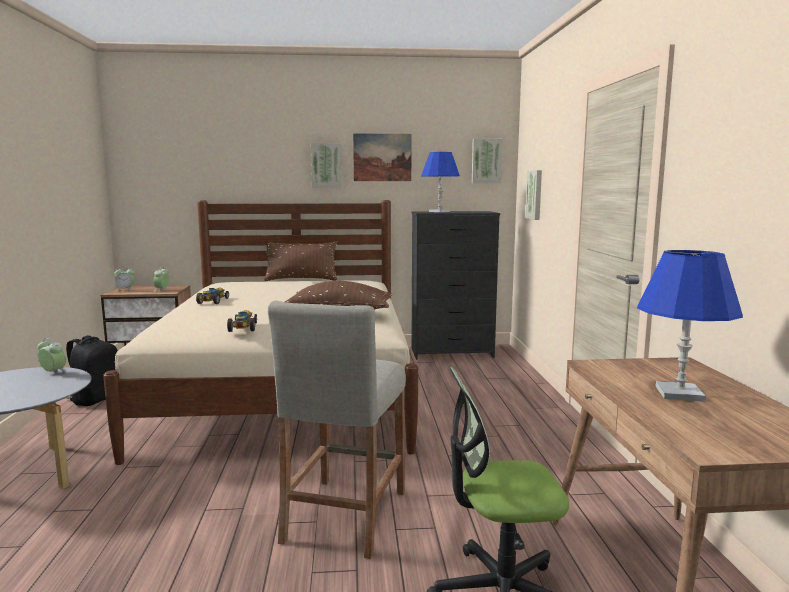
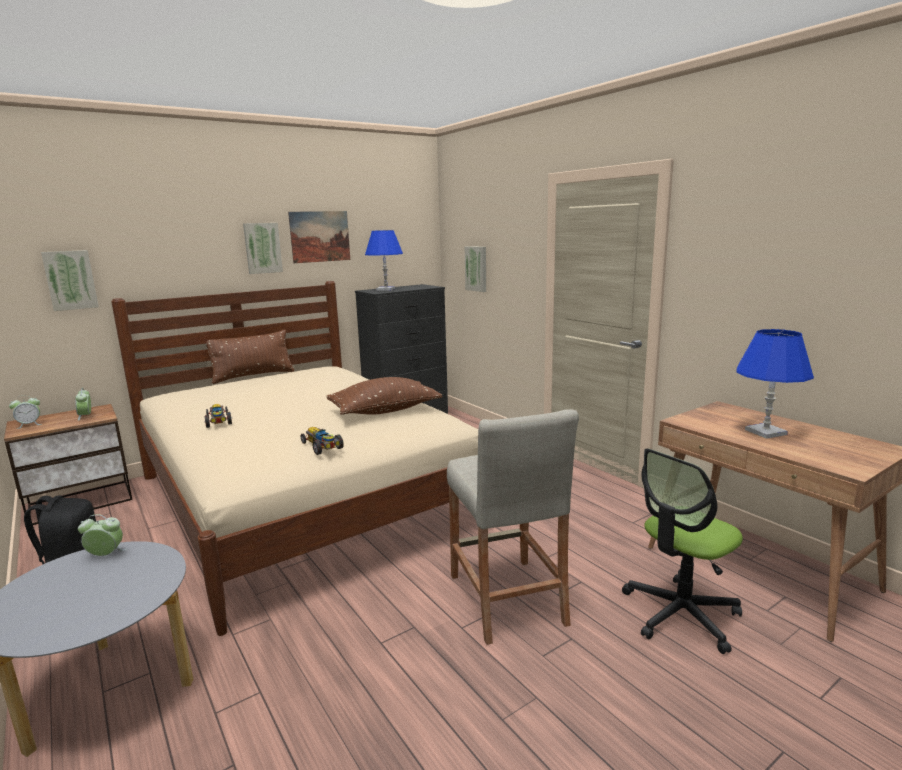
camera: 30 degrees left, 5 degrees up
picture [472,139,503,183] -> picture moved to [41,250,99,311]

